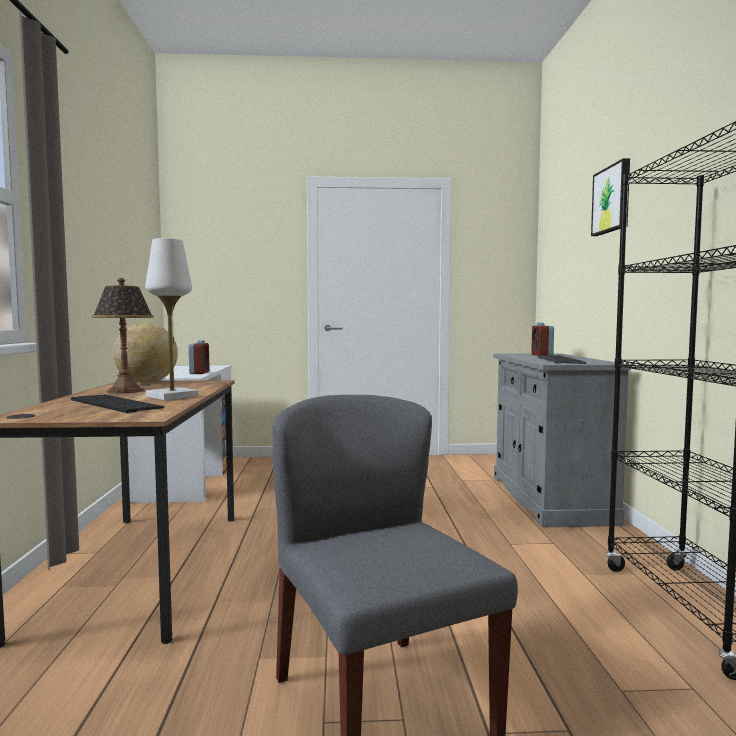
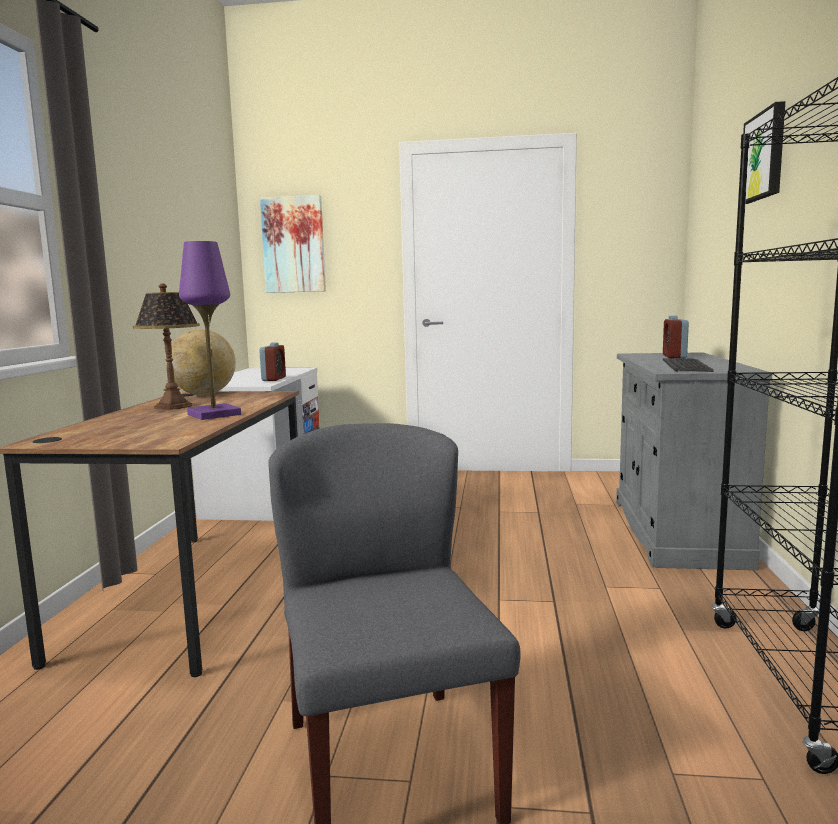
camera: 10 degrees right, 5 degrees up
keyboard [71,395,164,413] -> none
white table lamp [145,238,199,401] -> purple table lamp [179,241,241,420]
none -> picture [260,195,326,293]

